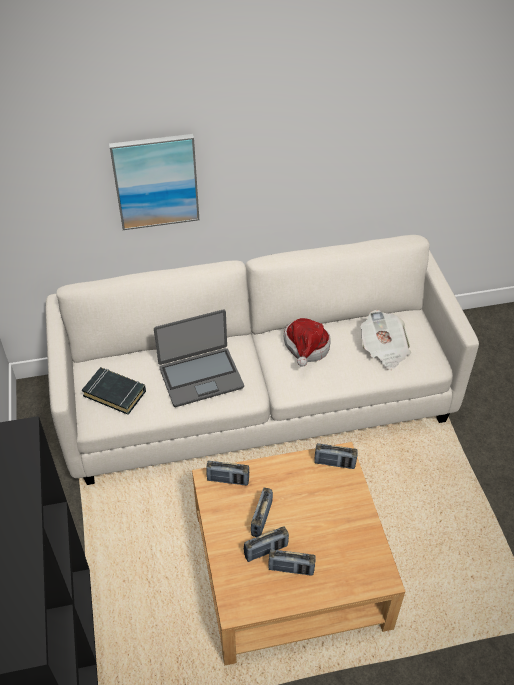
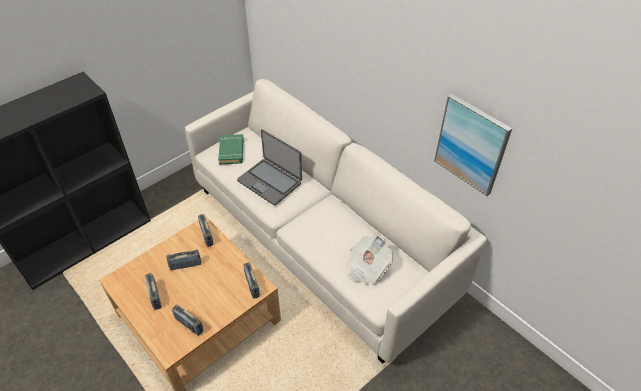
camera: 60 degrees right, 0 degrees up
black book [82,367,146,415] -> green book [218,134,244,165]
picture [109,134,199,230] -> picture moved to [434,94,512,196]
radio [244,526,289,562] -> radio moved to [172,305,203,336]
hat [284,318,331,367] -> none

